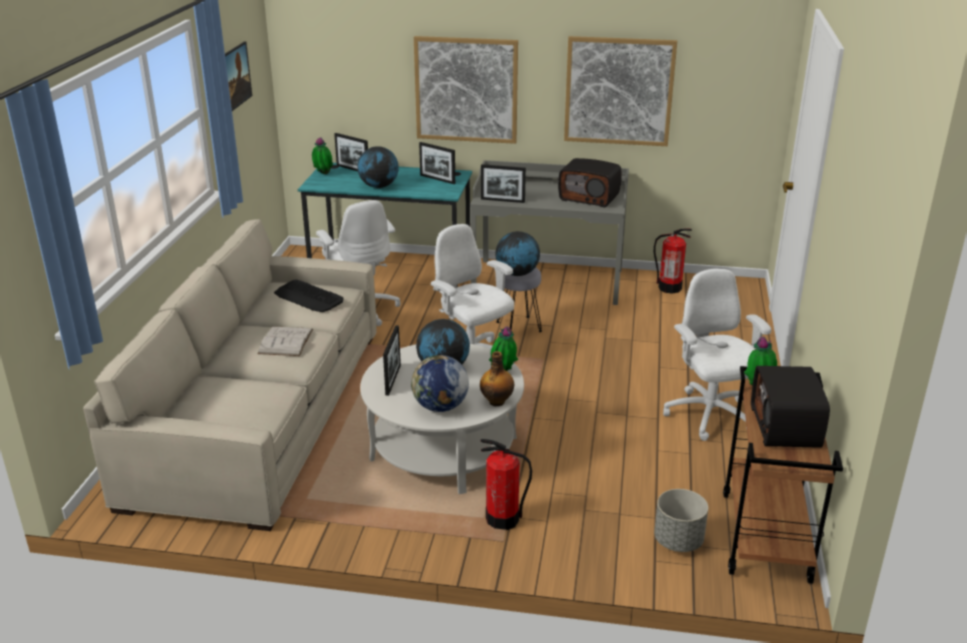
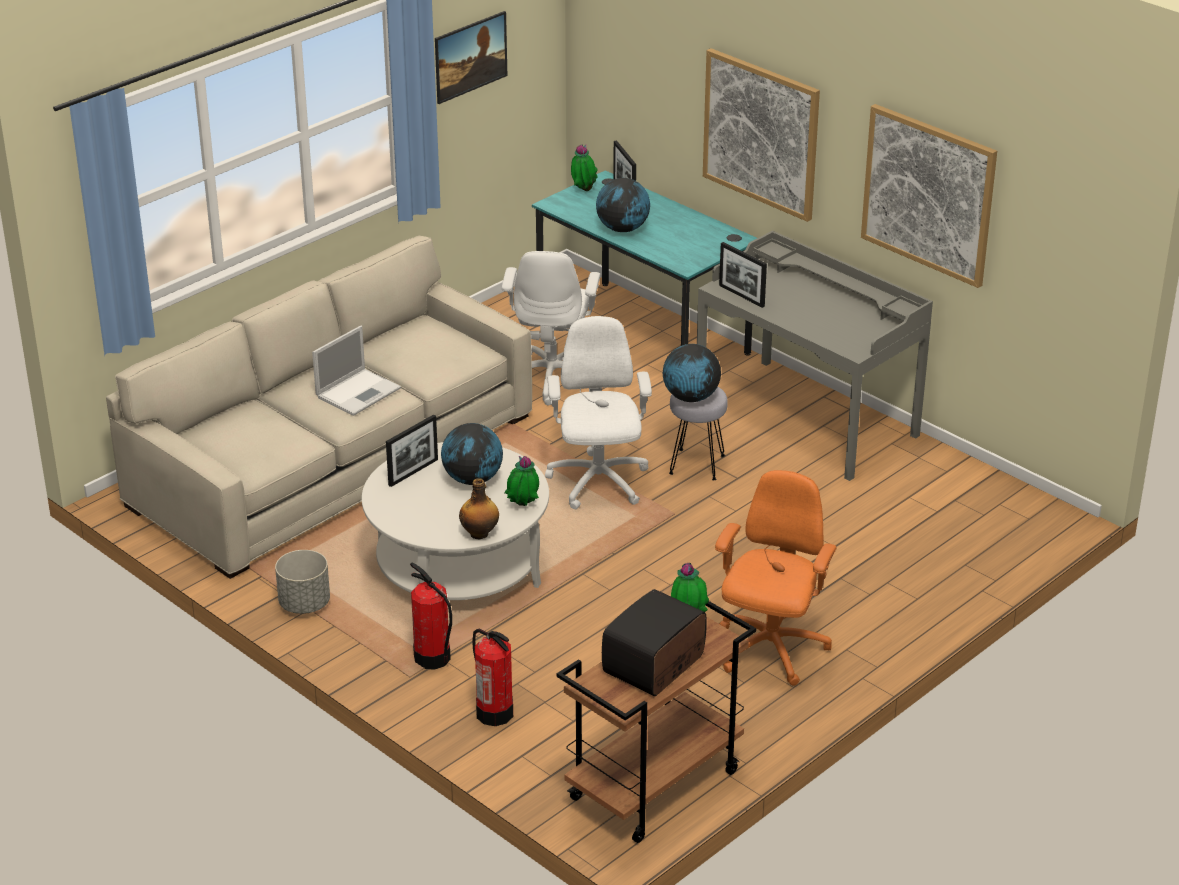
camera: 35 degrees right, 5 degrees up
white book [257,326,313,356] -> laptop [312,326,401,416]
keyboard [274,279,344,312] -> none
globe [411,355,469,412] -> none
picture frame [419,142,455,184] -> none
radio [558,158,622,208] -> none
fire extinguisher [654,228,692,294] -> fire extinguisher moved to [472,629,513,726]
grey planter [654,489,708,552] -> grey planter moved to [275,550,330,614]
white office chair [663,269,771,441] -> orange office chair [715,470,837,686]

